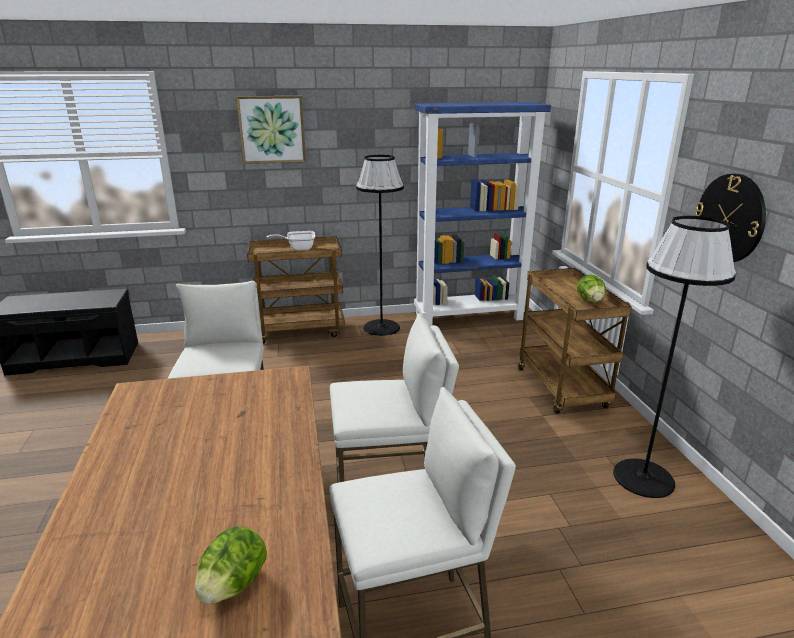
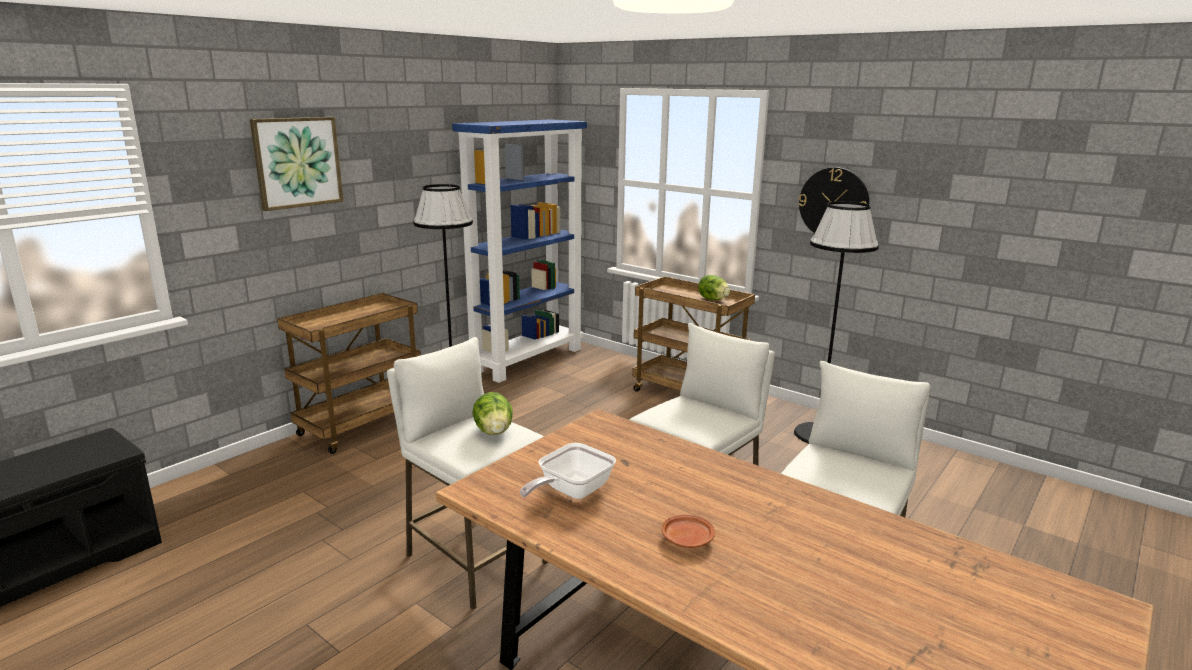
camera: 40 degrees left, 5 degrees down
lettuce [195,526,267,604] -> lettuce moved to [473,392,513,435]
frying pan [267,231,315,250] -> frying pan moved to [520,443,616,499]
none -> brown plate [661,515,715,548]

